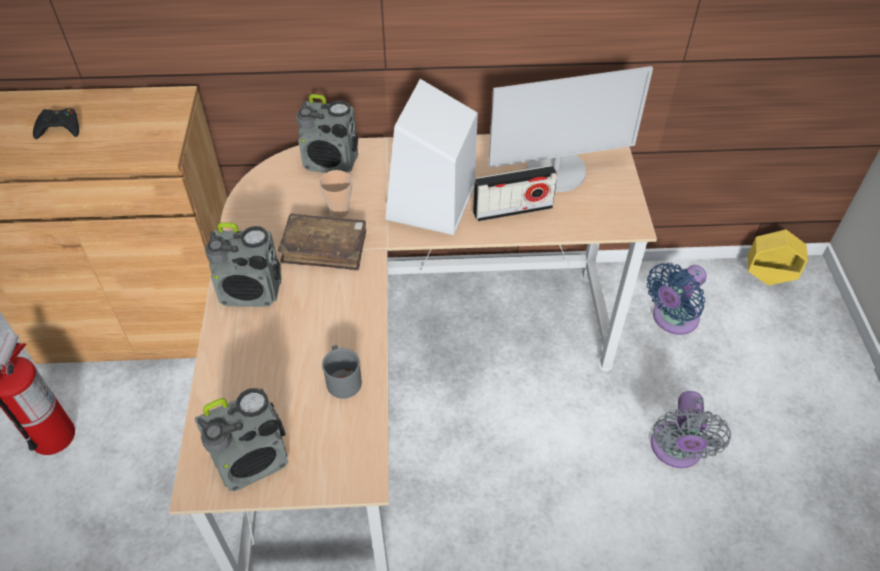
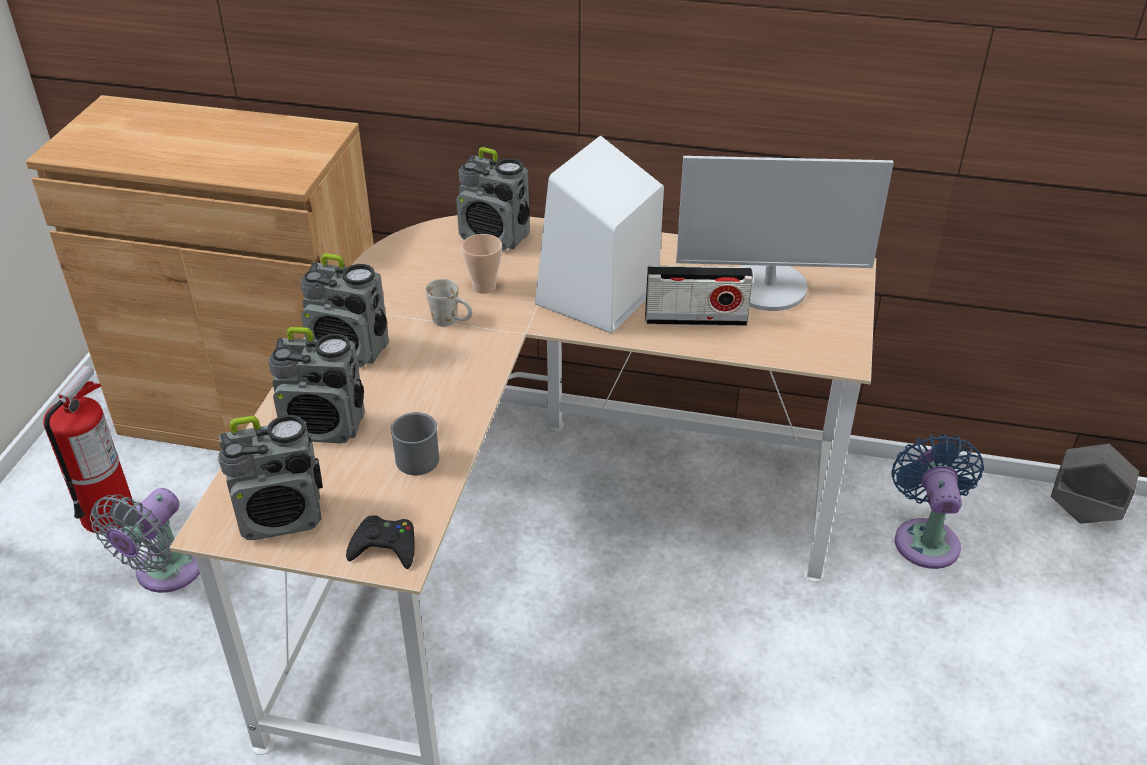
camera: 15 degrees right, 10 degrees down
black game controller [33,108,79,139] -> black game controller moved to [346,515,415,569]
brown book [278,213,366,271] -> white mug [425,279,472,327]
blue fan [647,263,707,335] -> blue fan turned 120 degrees clockwise [891,434,984,569]
grey fan [651,391,731,468] -> grey fan moved to [90,488,200,593]
yellow planter [748,229,808,285] -> grey planter [1051,444,1139,524]
none -> radio [269,327,365,443]

